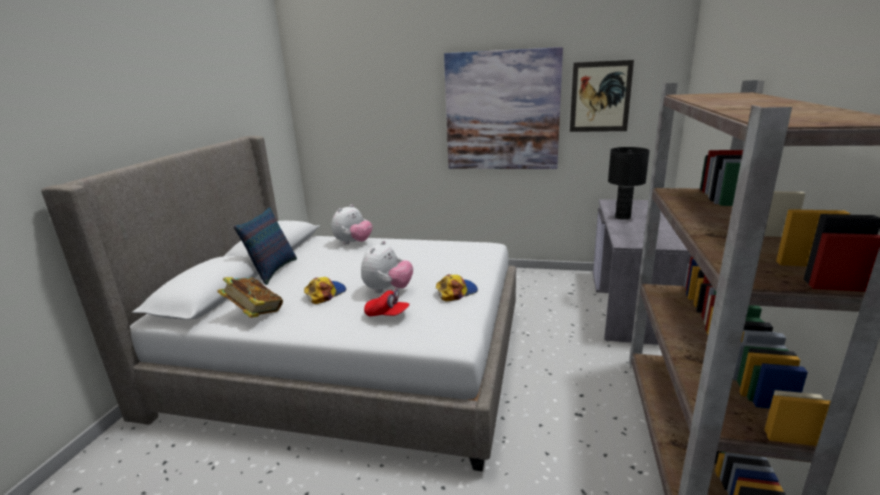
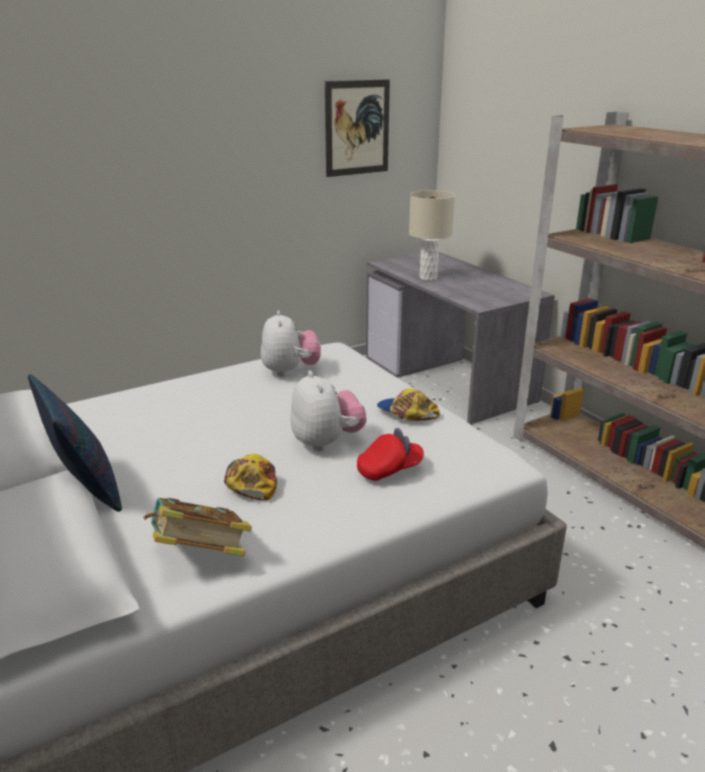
camera: 45 degrees left, 5 degrees up
plush toy [331,204,373,245] -> plush toy moved to [261,310,321,377]
cap [436,274,478,301] -> cap turned 60 degrees counterclockwise [377,388,440,421]
picture [444,47,563,169] -> none
black table lamp [608,147,650,220] -> beige table lamp [409,190,455,281]

